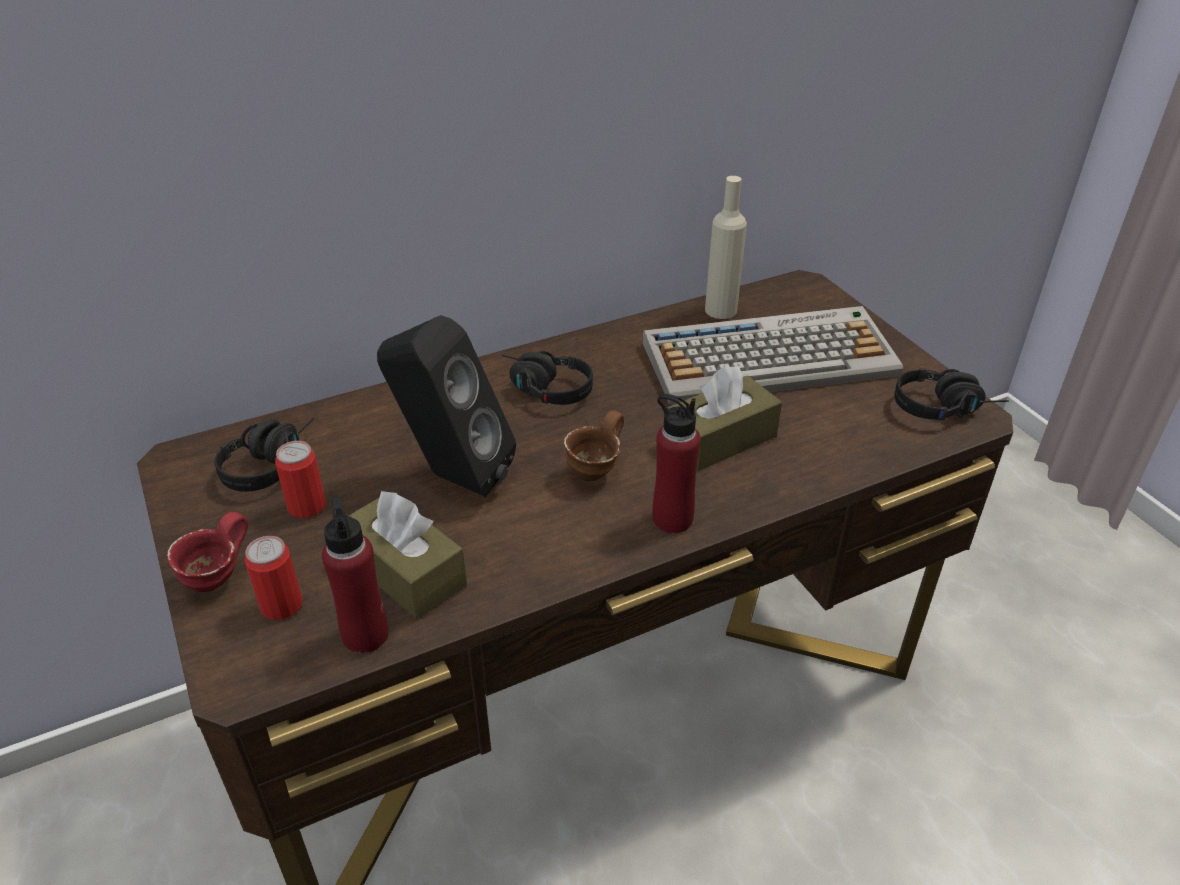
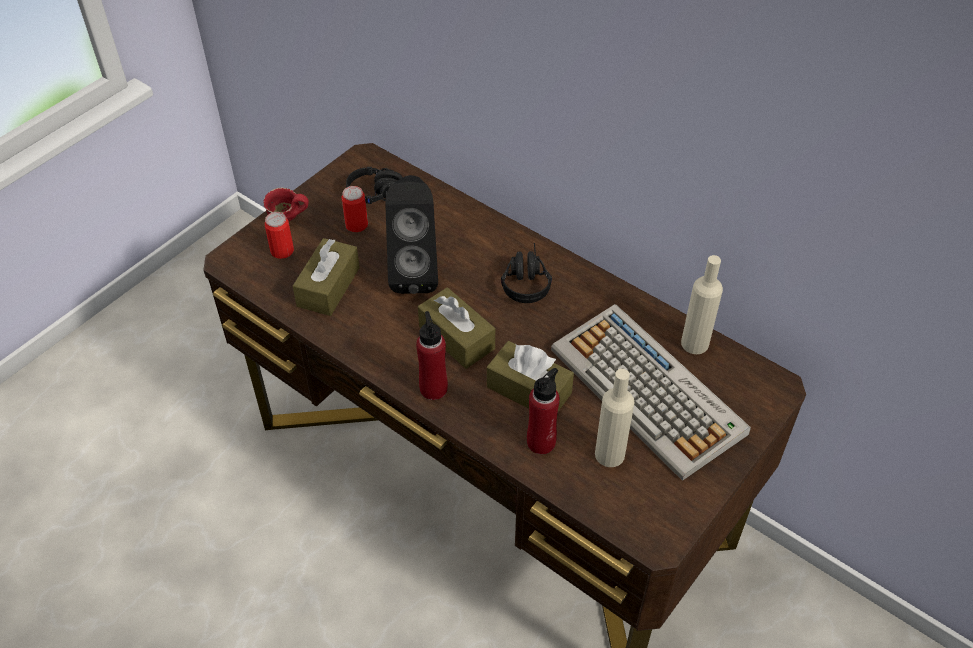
camera: 65 degrees right, 10 degrees up
red bottle [322,495,389,653] -> red bottle moved to [527,368,560,454]
brown mug [564,410,624,481] -> brown tissue box [418,287,495,369]
black headphones [895,368,1009,420] -> none
none -> beige bottle [595,369,635,467]

